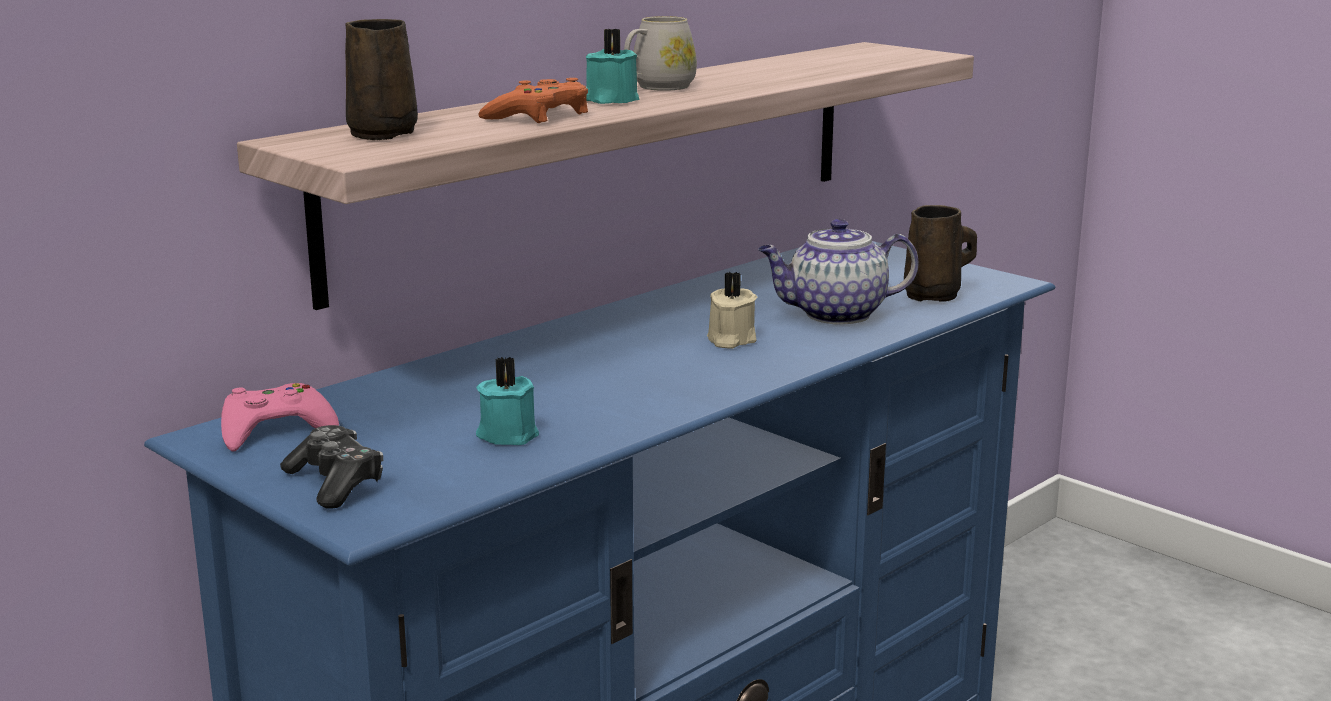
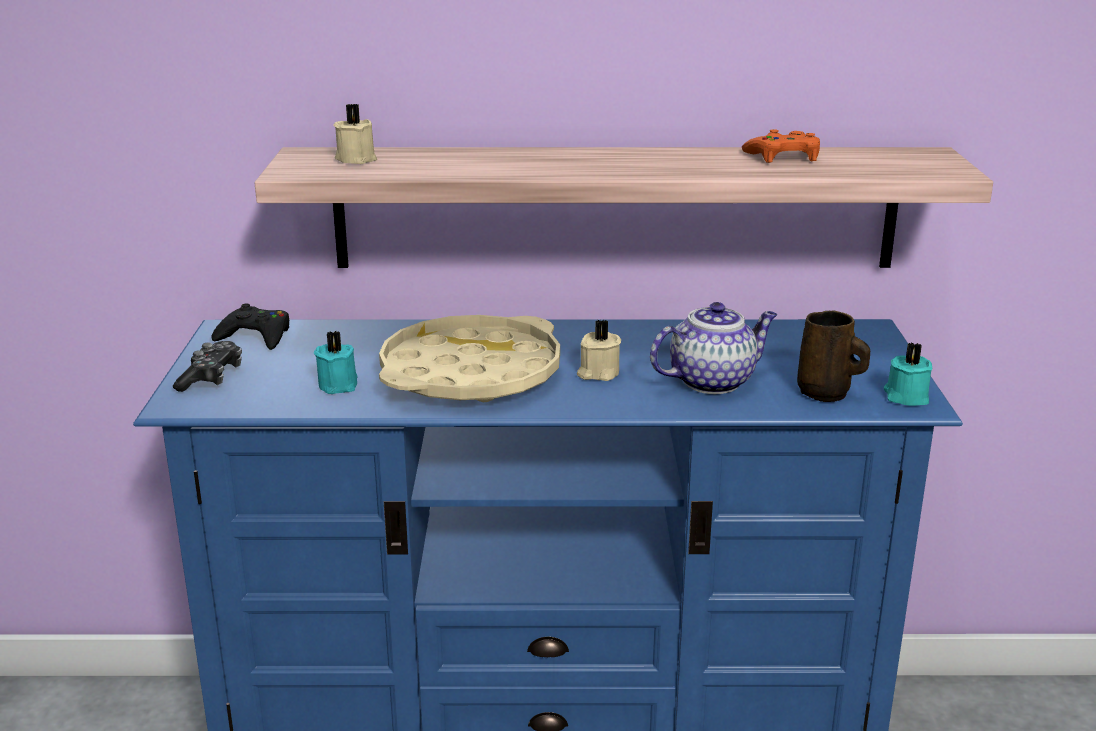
camera: 45 degrees right, 5 degrees up
pink game controller [221,383,339,452] -> black game controller [212,304,289,350]
brown mug [345,19,418,140] -> beige candle [334,104,377,164]
orange game controller [479,78,588,123] -> orange game controller moved to [742,129,820,163]
turquoise candle [586,29,639,104] -> turquoise candle moved to [884,342,933,406]
white mug [624,16,697,91] -> none
teapot [758,219,918,324] -> teapot turned 120 degrees clockwise [650,302,778,394]
none -> beige tray [379,315,560,402]

